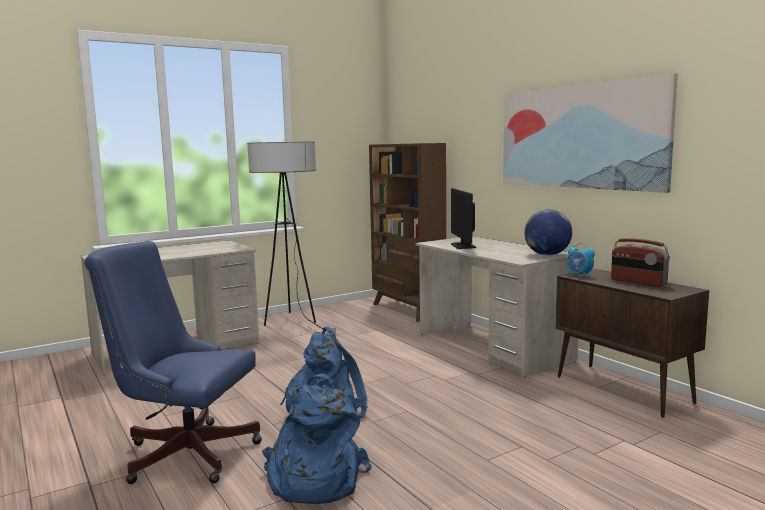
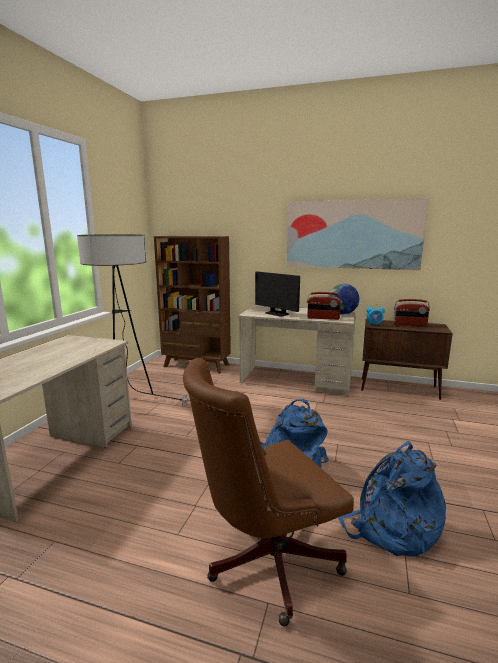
camera: 40 degrees left, 5 degrees up
blue office chair [84,241,262,484] -> brown office chair [183,358,354,626]
none -> radio [307,292,342,320]

